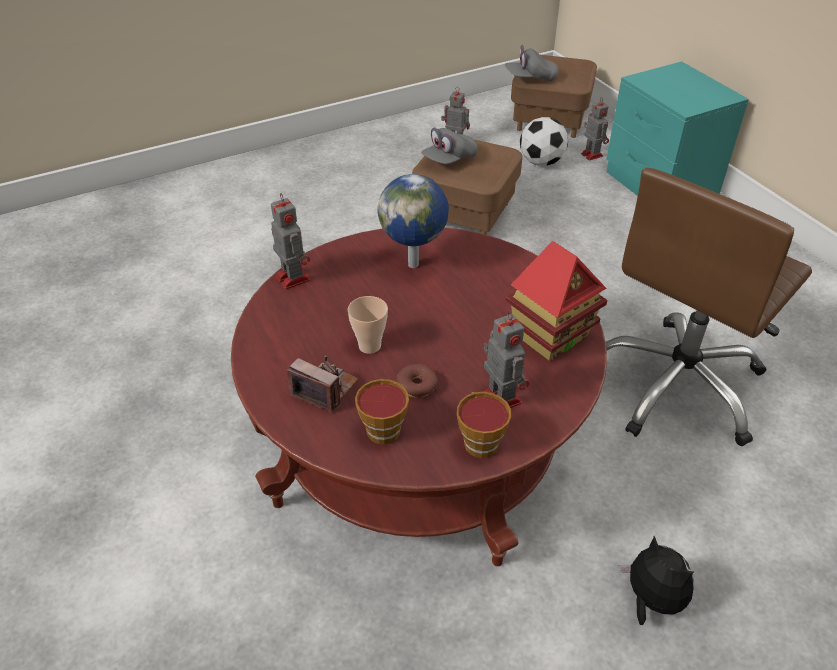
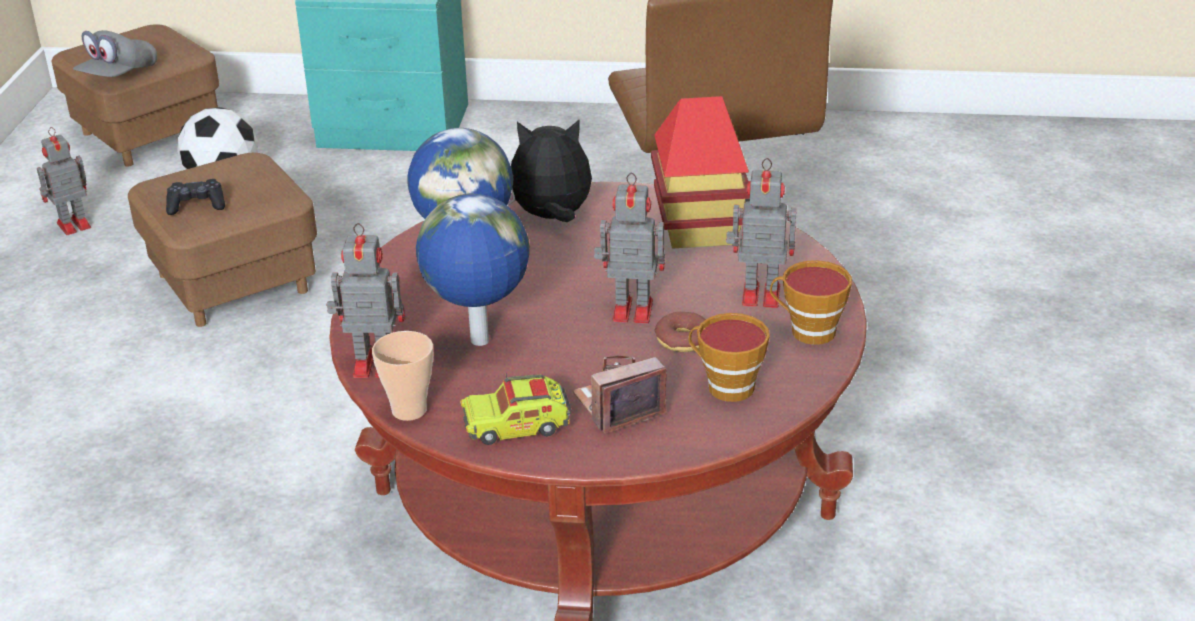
camera: 55 degrees left, 10 degrees down
cup [348,296,388,354] -> cup moved to [372,331,433,421]
grey cap [421,128,478,164] -> black game controller [166,179,225,215]
toy robot [581,97,609,161] -> toy robot moved to [594,173,665,324]
plush toy [618,536,694,625] -> plush toy moved to [507,120,592,222]
none -> globe [416,194,530,346]
none -> toy truck [460,374,572,445]

